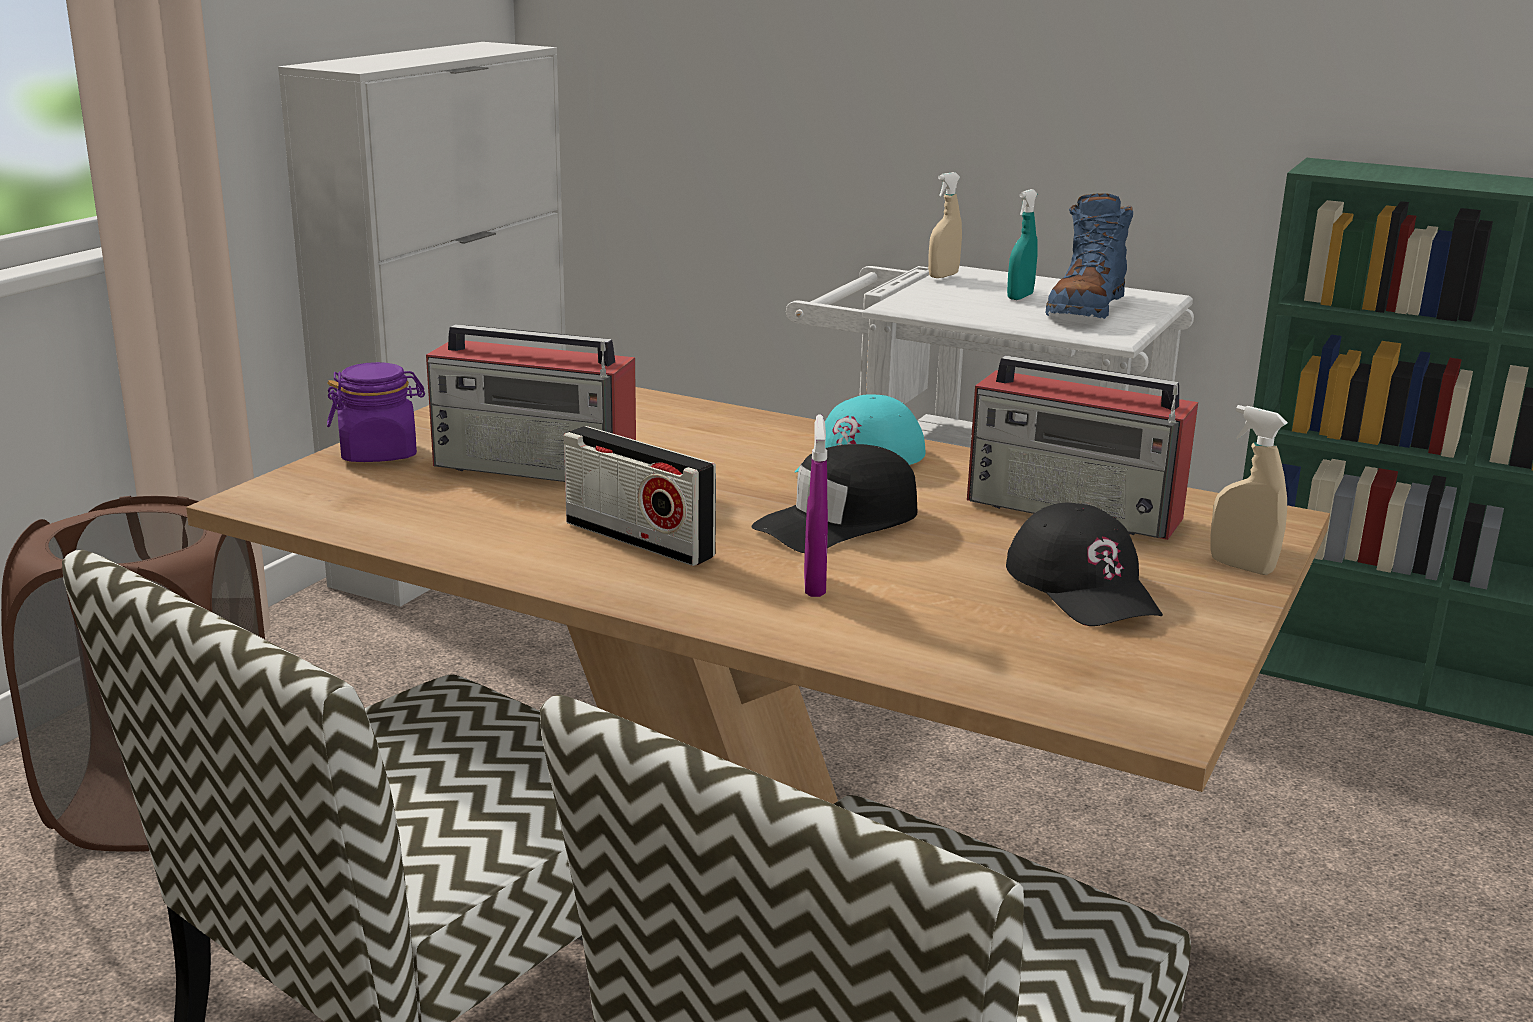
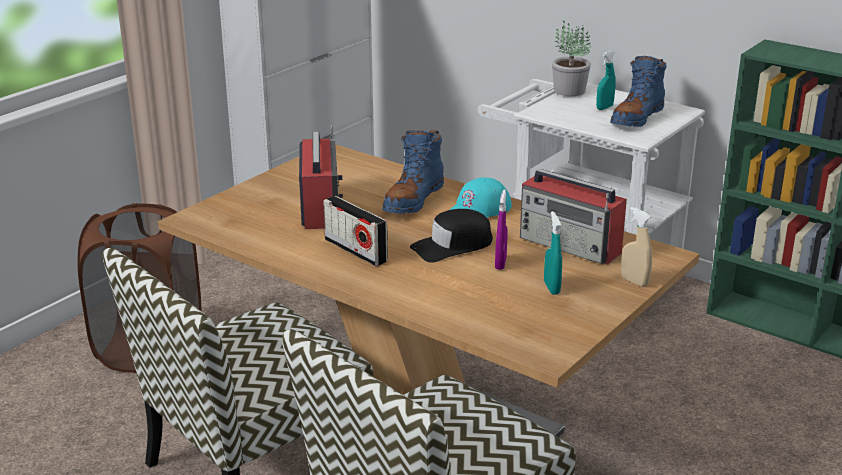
camera: 10 degrees right, 5 degrees up
purple jar [327,362,425,462] -> none
radio [426,324,636,482] -> radio turned 120 degrees counterclockwise [299,126,343,229]
purple spray bottle [804,414,828,597] -> purple spray bottle moved to [495,190,508,270]
beige spray bottle [928,172,962,278] -> potted plant [552,21,591,96]
black cap [1006,503,1163,626] -> turquoise spray bottle [544,211,562,295]
none -> blue boot [382,130,444,214]

